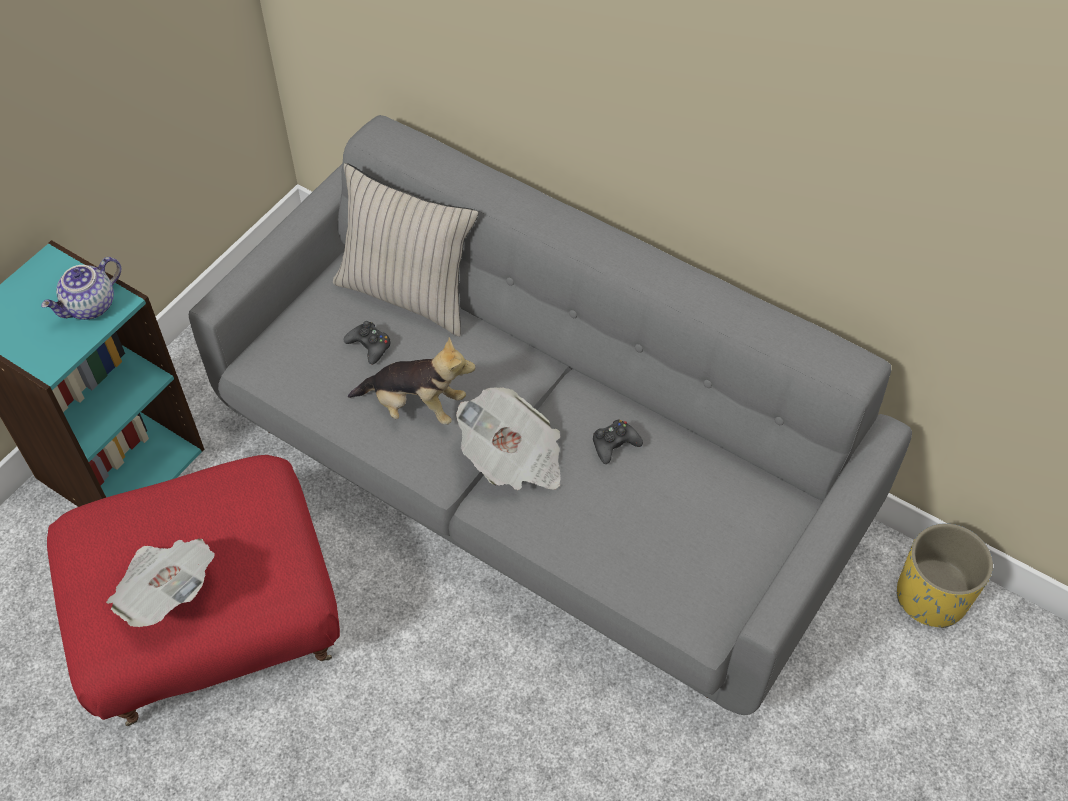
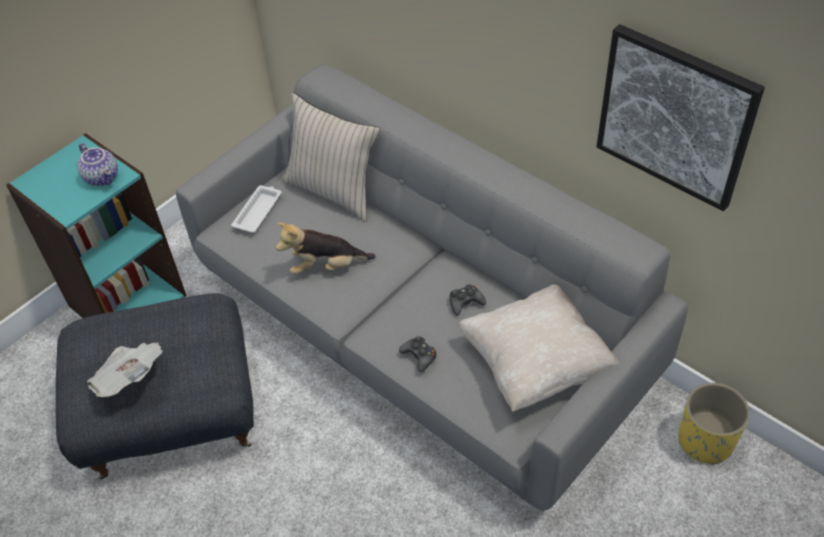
camera: 10 degrees right, 5 degrees down
teapot [41,257,121,320] -> teapot turned 90 degrees counterclockwise [77,143,118,186]
red ottoman [47,455,340,726] -> grey ottoman [56,294,254,479]
black game controller [344,321,391,365] -> black game controller moved to [399,336,437,373]
plush toy [348,337,475,425] -> plush toy turned 150 degrees clockwise [276,222,376,274]
newspaper [456,387,561,490] -> none
none -> white tray [231,185,282,233]
none -> beige pillow [457,284,620,412]
none -> picture [597,24,765,211]

